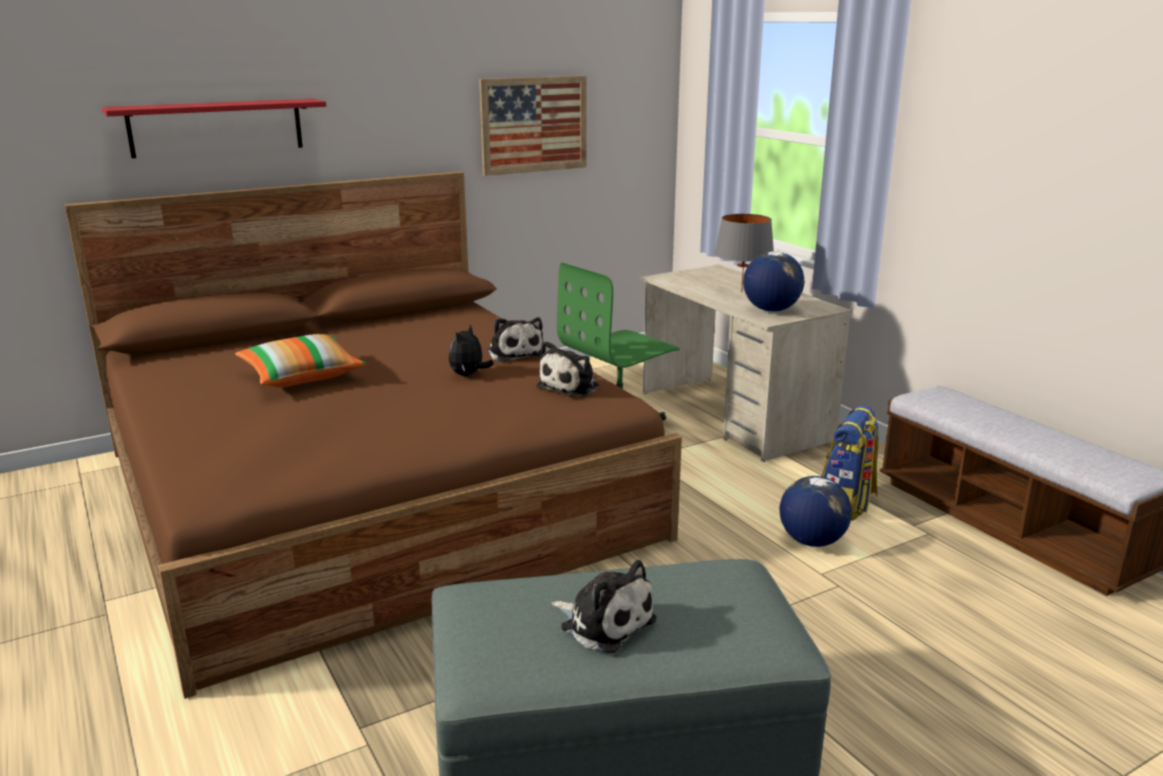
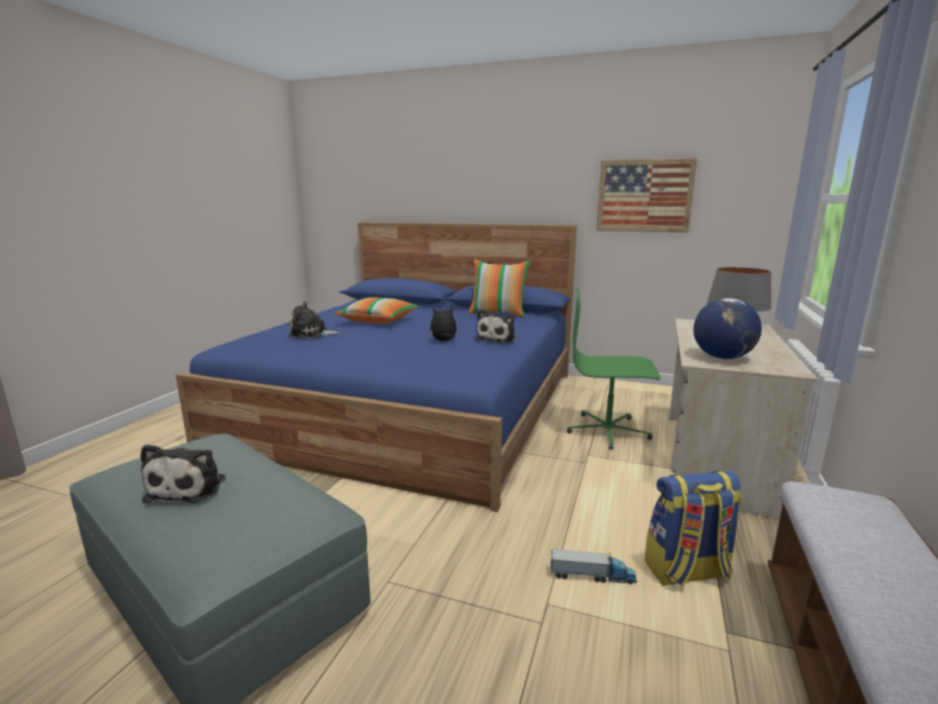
camera: 50 degrees right, 5 degrees down
brown bed [64,171,682,699] -> blue bed [176,222,577,512]
red shelf [102,99,326,158] -> none
plush toy [536,341,600,397] -> plush toy moved to [289,301,341,338]
globe [780,476,852,547] -> toy truck [551,549,637,584]
none -> pillow [469,259,530,317]

